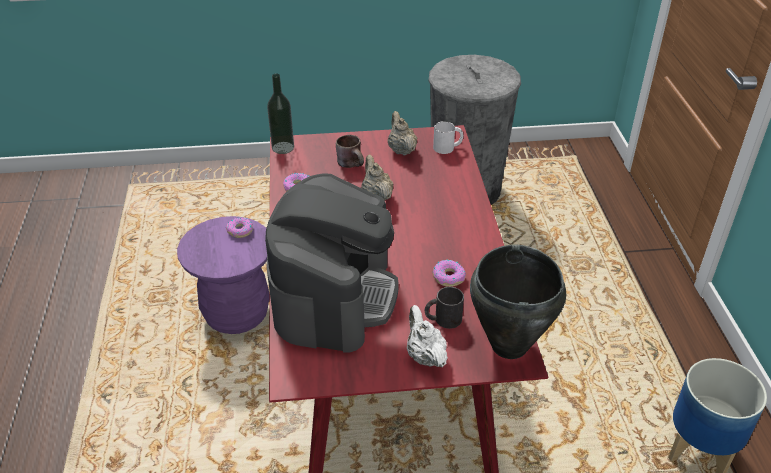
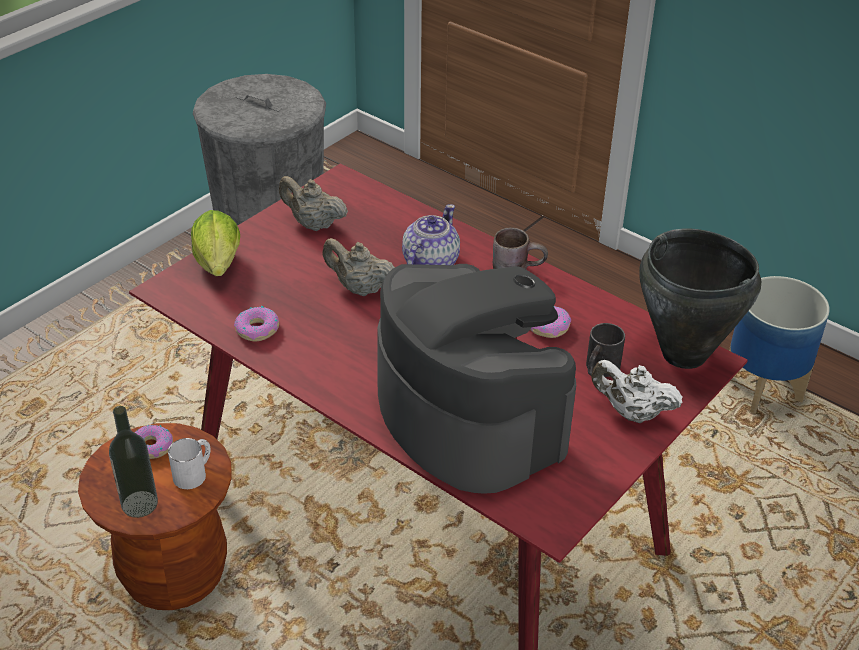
camera: 45 degrees left, 0 degrees up
purple stool [177,216,269,334] -> brown stool [78,423,232,610]
bottle [267,74,294,154] -> bottle moved to [109,406,158,518]
brown mug [336,135,364,168] -> brown mug moved to [492,227,548,269]
white mug [433,121,463,154] -> white mug moved to [168,438,211,489]
none -> lettuce [191,210,240,276]
none -> teapot [402,204,460,265]

